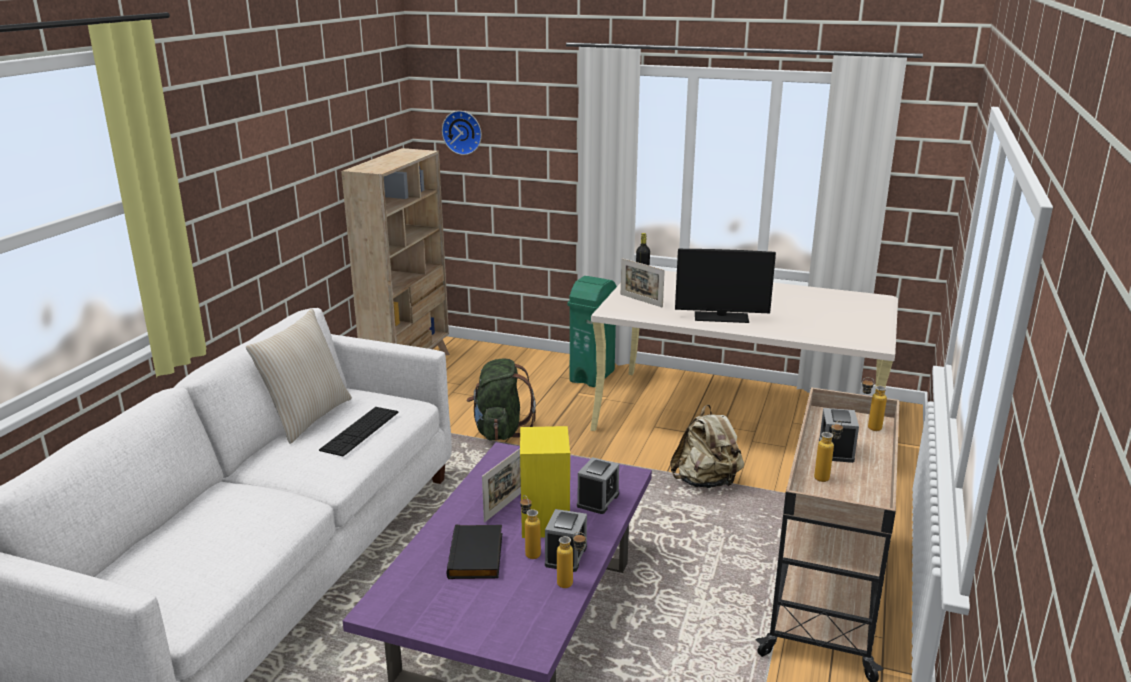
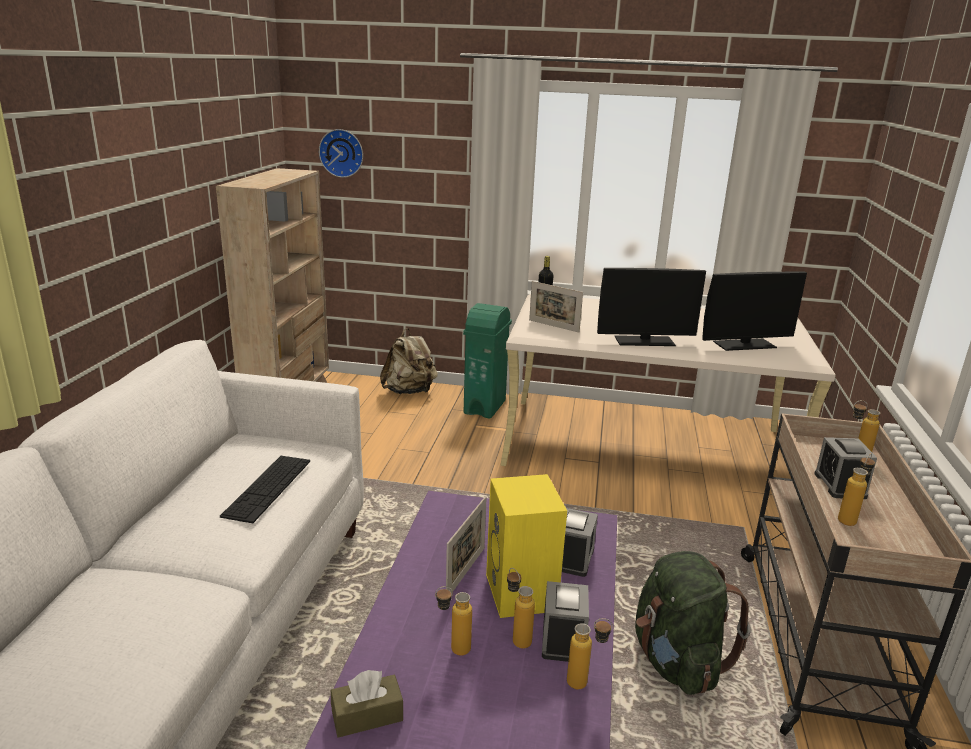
camera: 10 degrees left, 0 degrees up
beige pillow [246,309,352,444] -> none
black book [446,525,502,579] -> bottle [435,586,472,656]
green backpack [467,358,536,440] -> green backpack moved to [635,551,751,695]
beige backpack [670,405,744,488] -> beige backpack moved to [380,328,438,394]
none -> brown tissue box [331,670,403,738]
none -> monitor [702,272,807,351]

